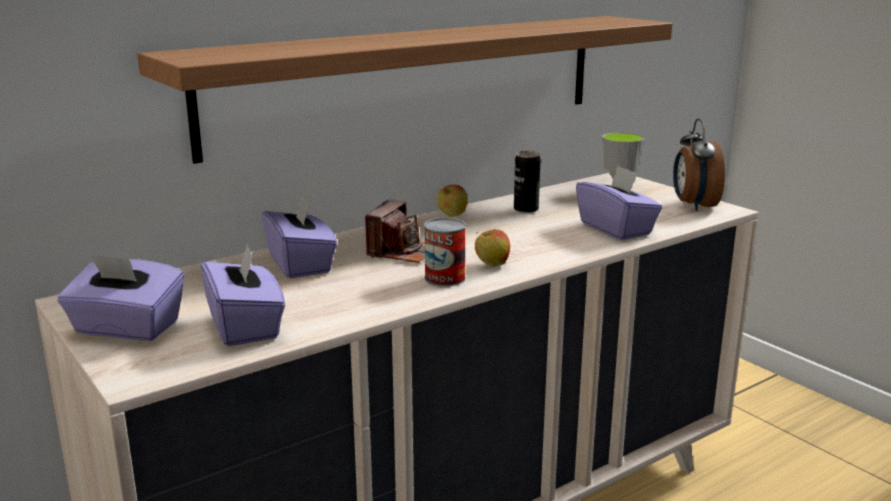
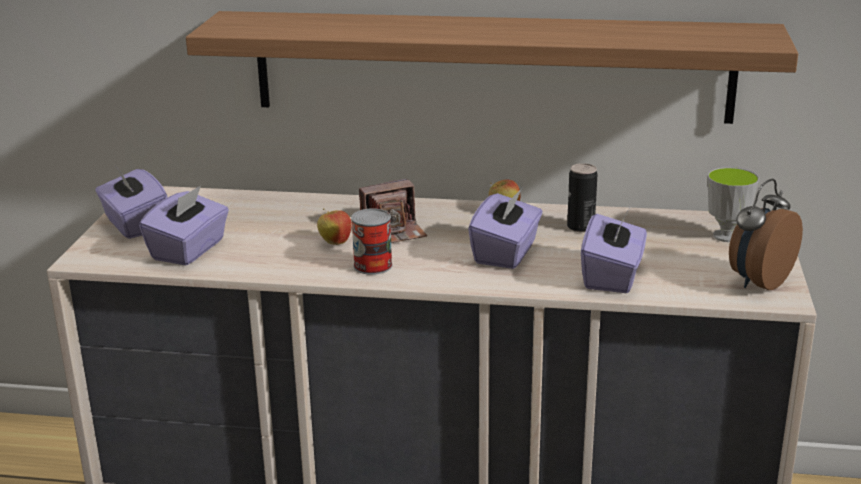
camera: 45 degrees right, 5 degrees up
purple tissue box [262,194,337,279] -> purple tissue box moved to [468,187,543,269]
apple [475,229,510,267] -> apple moved to [317,208,352,245]

